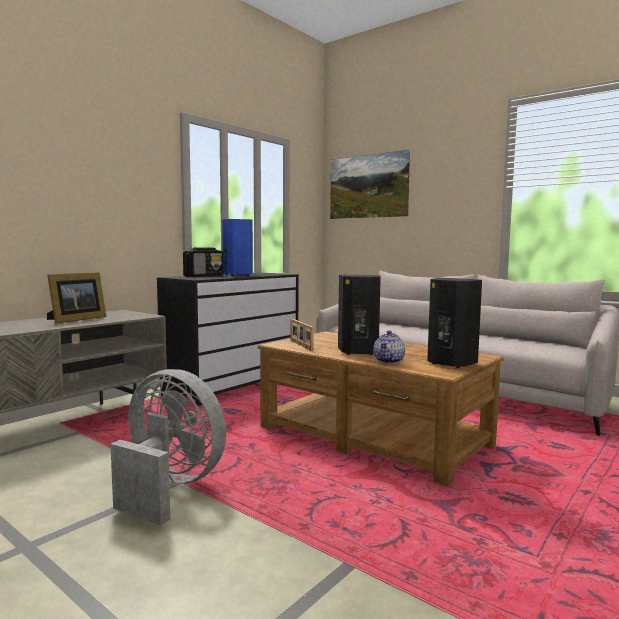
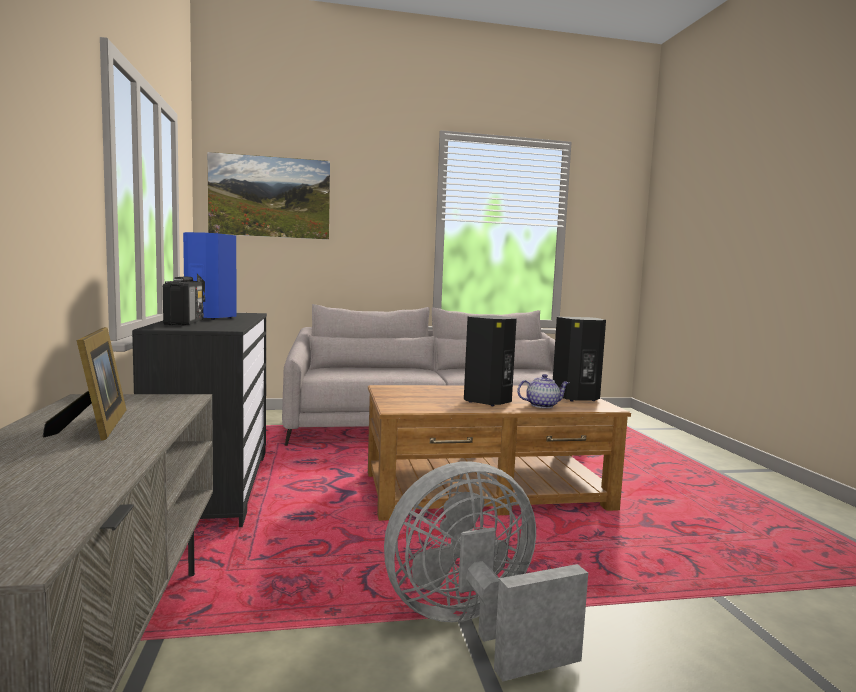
camera: 50 degrees left, 0 degrees up
picture frame [291,319,314,351] -> none
teapot [373,331,405,364] -> teapot turned 75 degrees counterclockwise [517,374,569,408]

